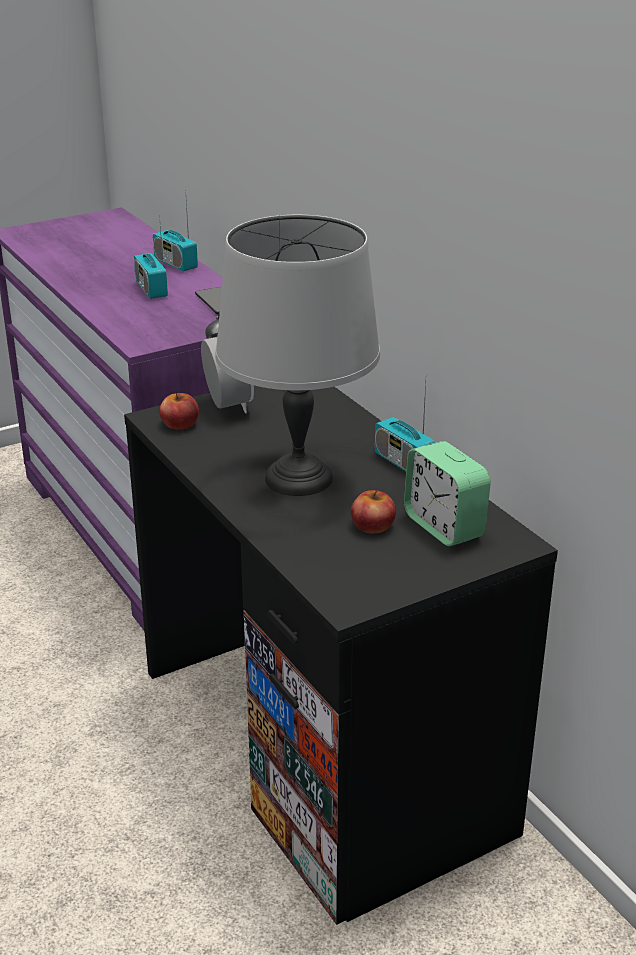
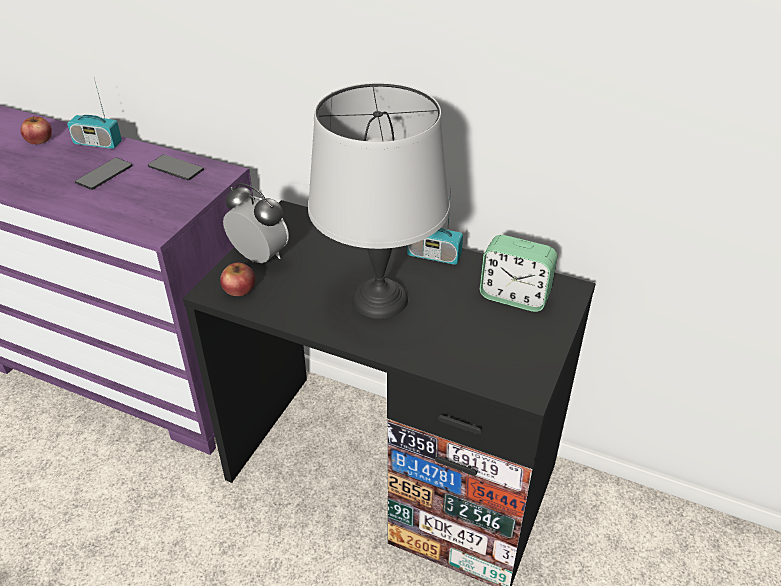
camera: 35 degrees left, 10 degrees up
radio [134,214,168,299] -> phone [75,158,133,190]
apple [351,490,396,533] -> apple moved to [20,116,52,144]

